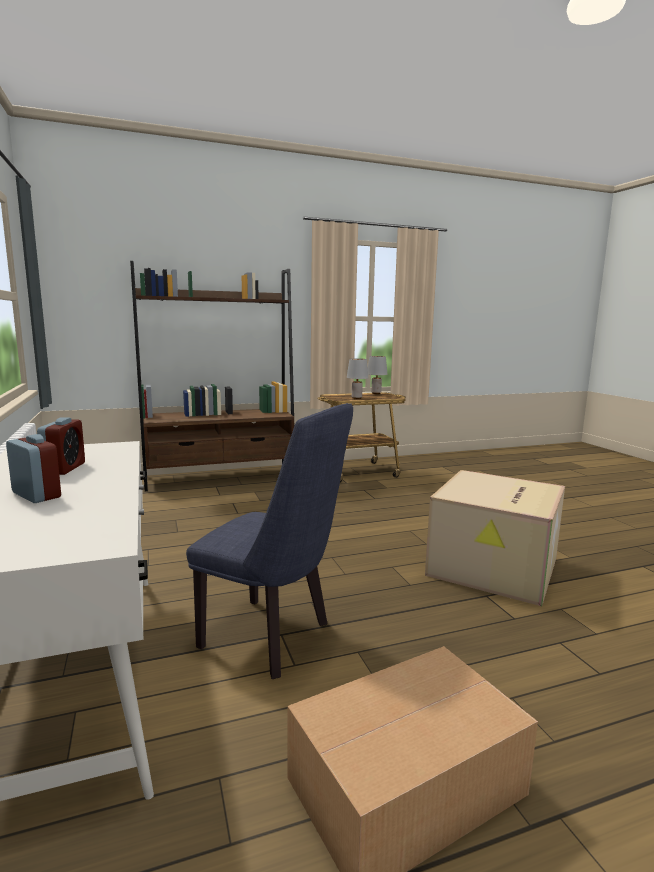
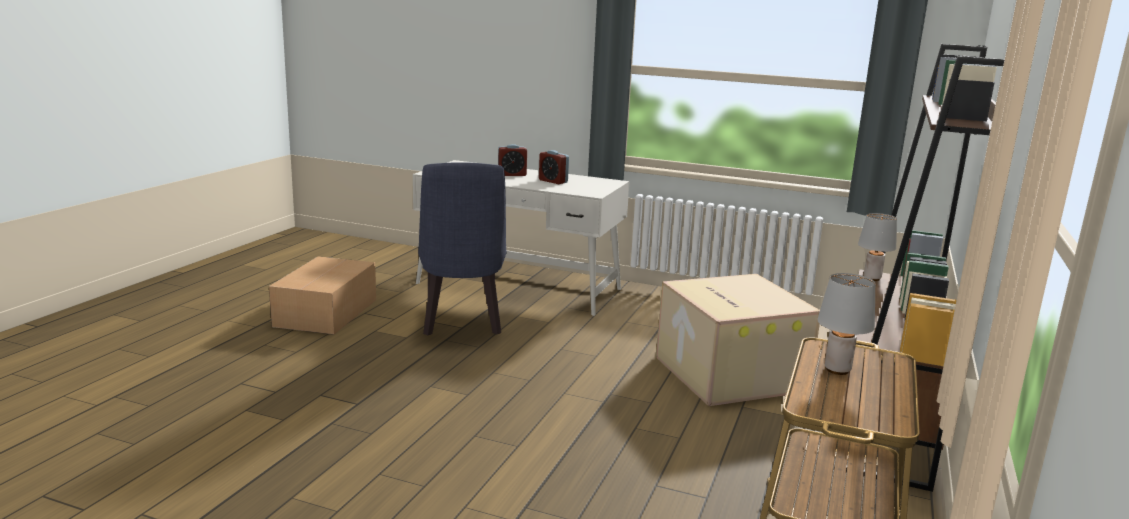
camera: 130 degrees right, 5 degrees up
blue chair [186,403,353,679] -> blue chair turned 75 degrees counterclockwise [418,162,506,335]
grey table lamp [368,356,387,394] -> grey table lamp moved to [858,213,897,281]
cardboard box [425,470,565,606] -> cardboard box moved to [656,274,820,406]

